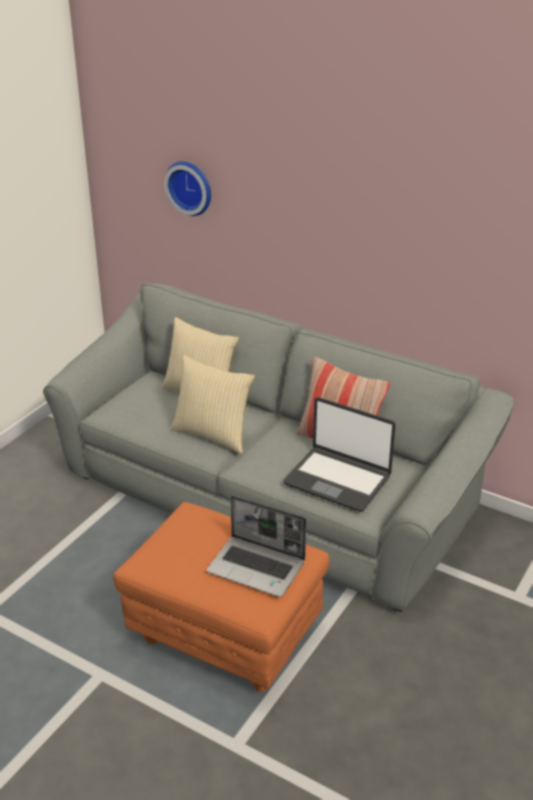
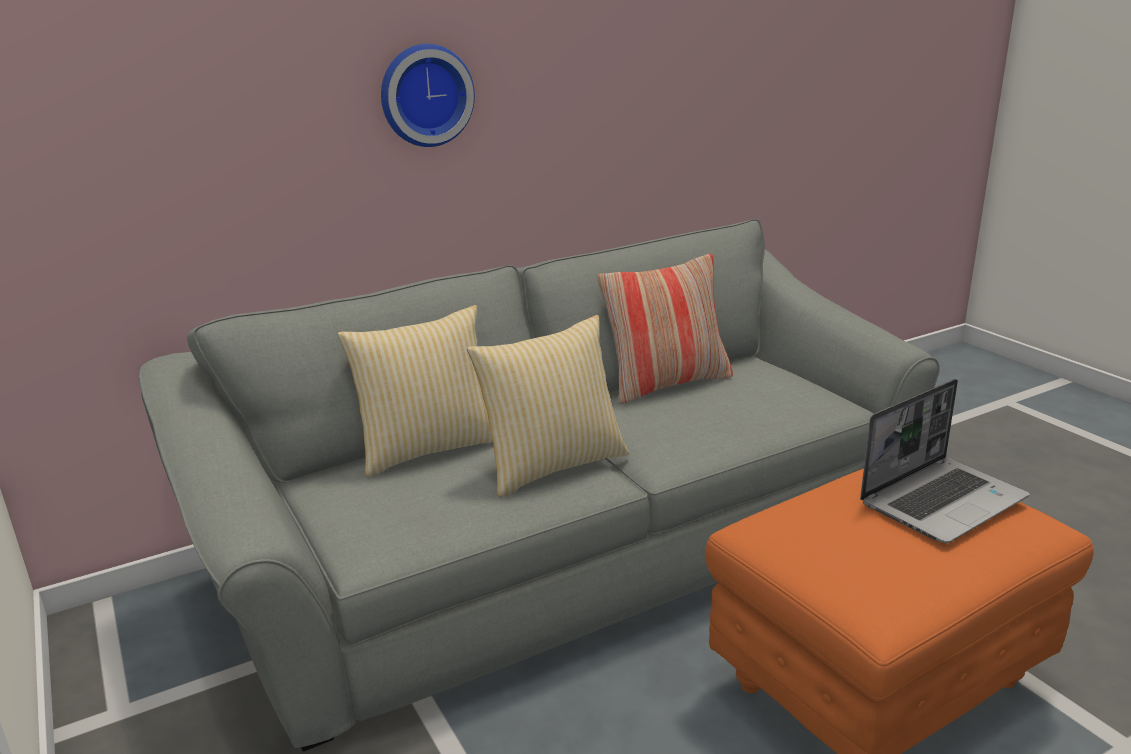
camera: 60 degrees left, 10 degrees down
wall clock [164,161,211,216] -> wall clock moved to [381,44,475,147]
laptop [284,397,396,512] -> none

